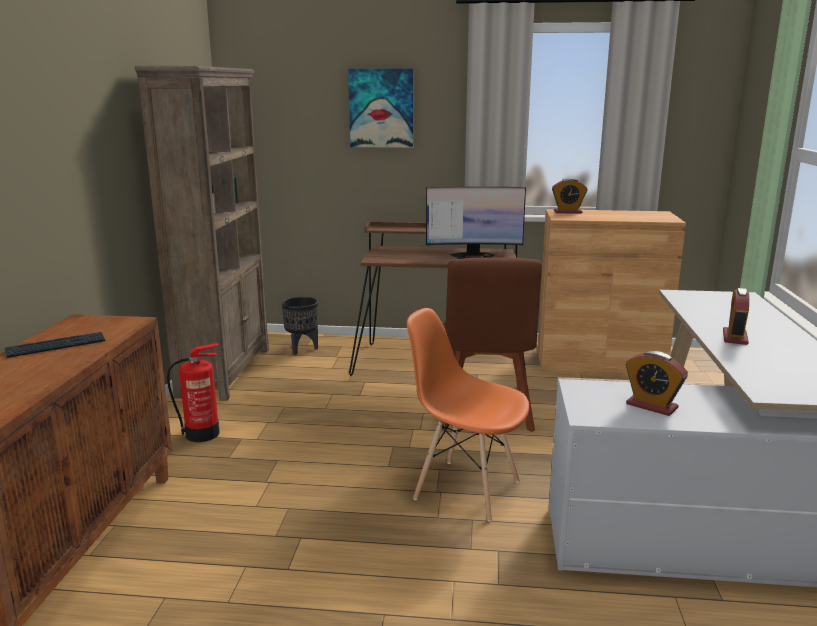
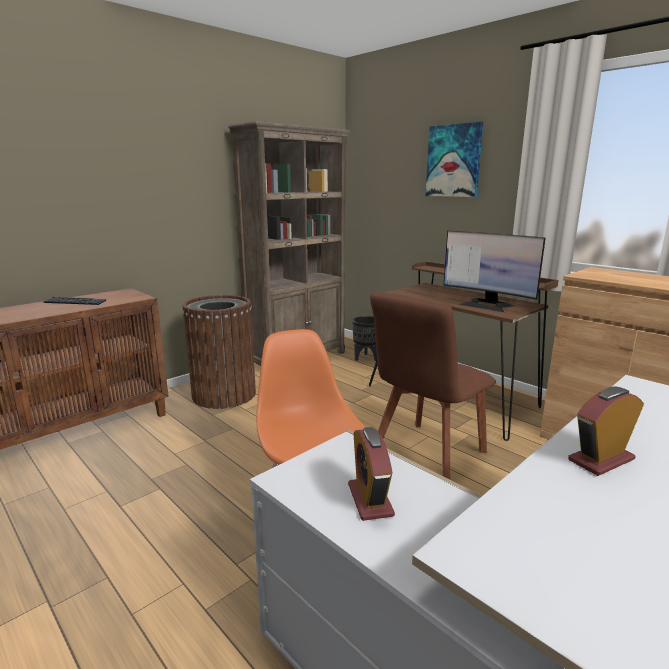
camera: 40 degrees right, 0 degrees up
fire extinguisher [167,343,219,442] -> brown trash can [182,295,256,409]
alarm clock [552,178,587,214] -> none

